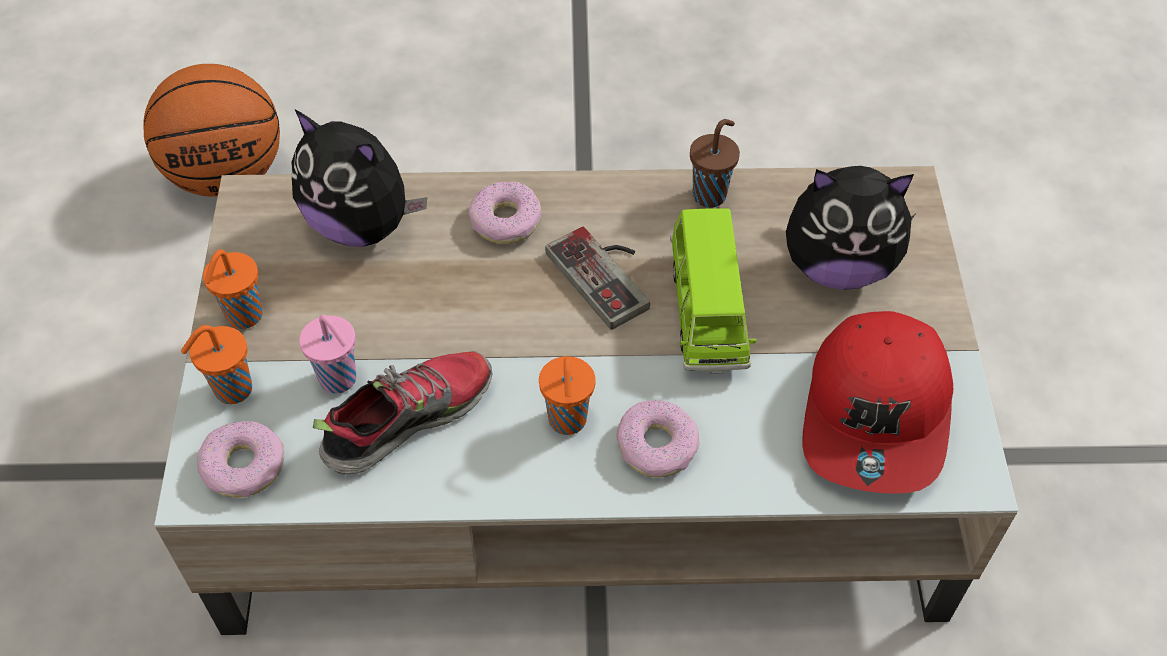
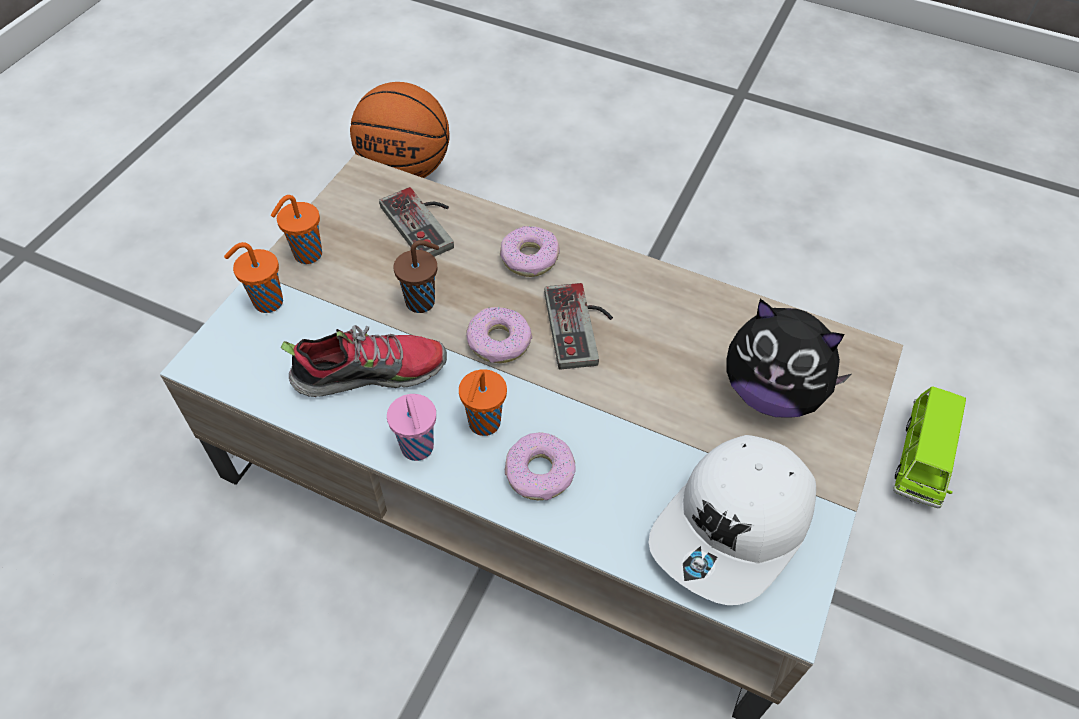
camera: 25 degrees right, 0 degrees up
donut [197,421,284,498] -> donut moved to [466,307,532,363]
plush toy [291,110,427,247] -> game controller [379,187,454,257]
pink cup [299,315,356,393] -> pink cup moved to [387,394,436,461]
green toy car [670,208,757,374] -> green toy car moved to [893,386,966,508]
brown cup [690,119,740,208] -> brown cup moved to [393,240,439,313]
red cap [802,311,953,494] -> white cap [649,435,816,605]

